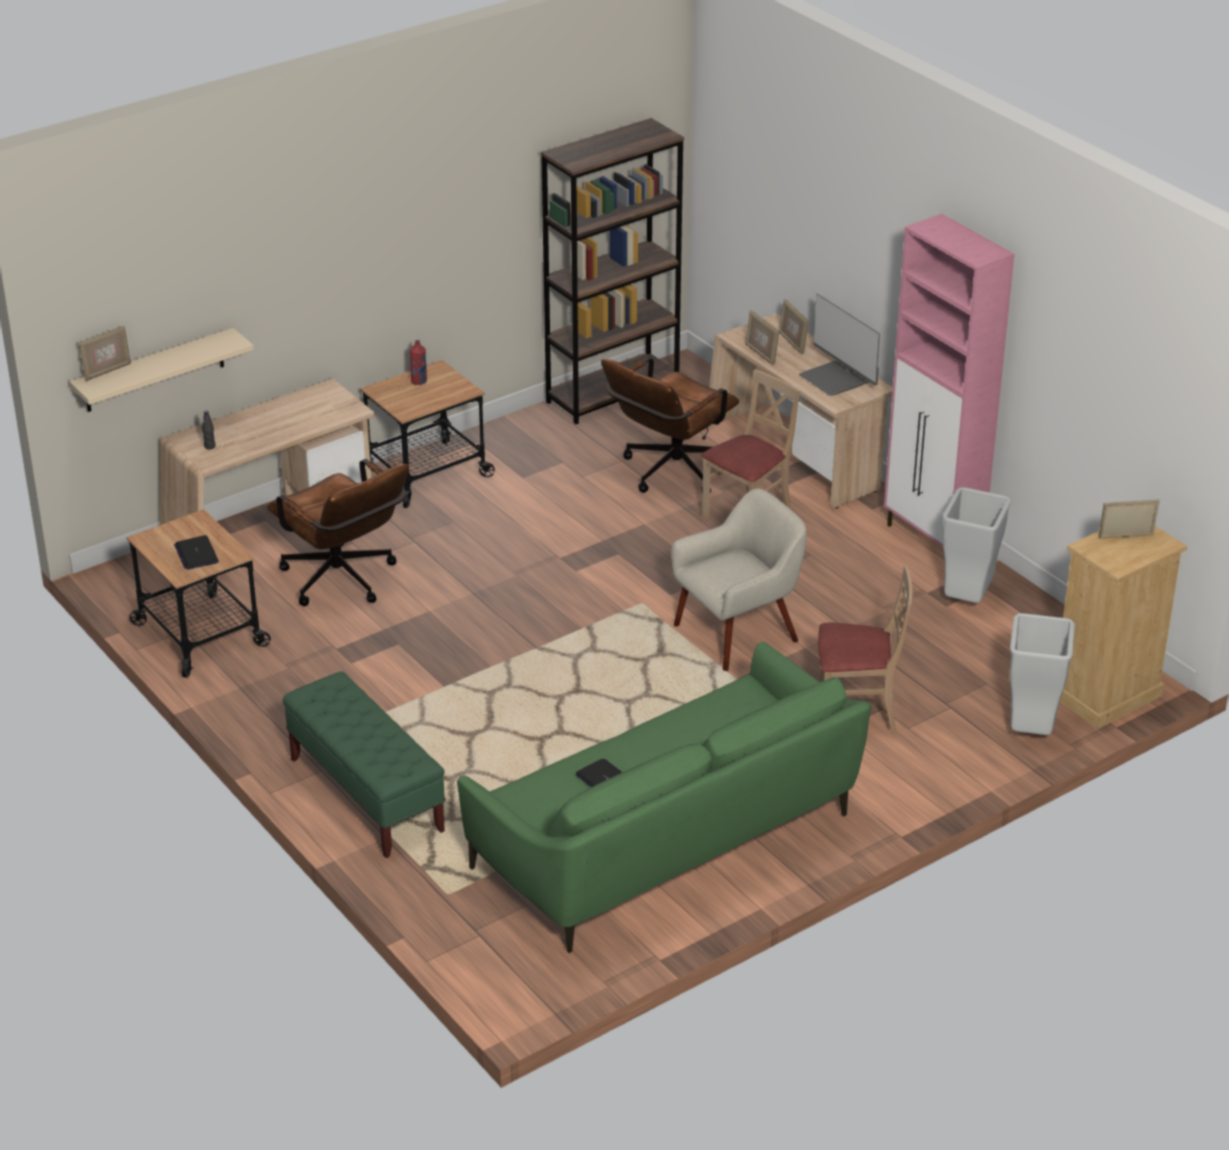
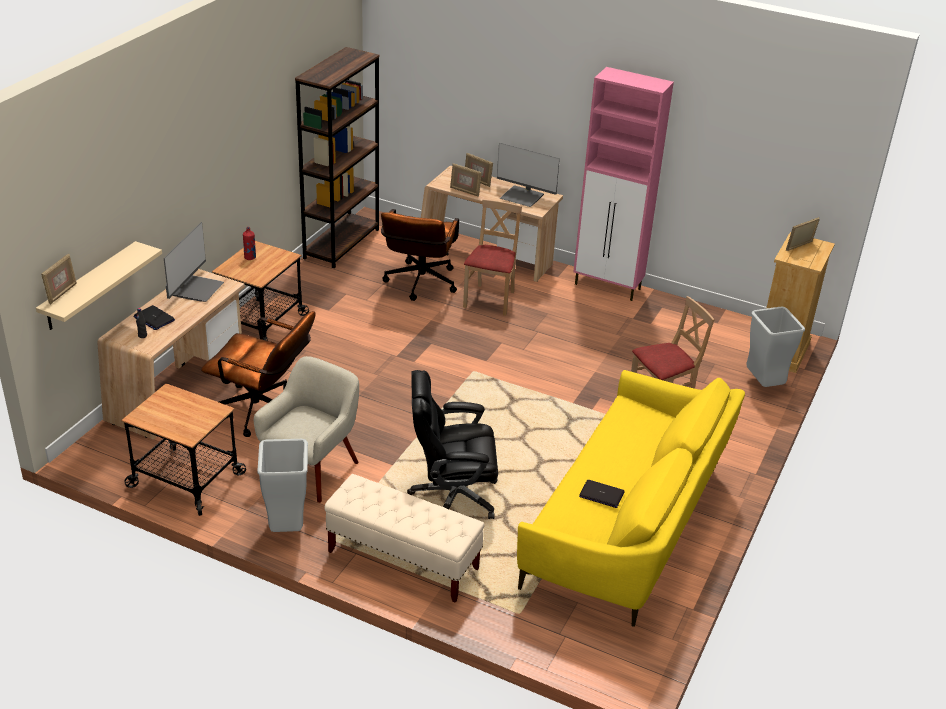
camera: 30 degrees left, 0 degrees up
laptop [174,535,219,570] -> laptop moved to [133,305,175,330]
green bench [283,671,445,858] -> beige bench [324,474,484,603]
green sofa [457,642,871,953] -> yellow sofa [517,370,745,627]
beige armchair [671,488,807,671] -> beige armchair moved to [254,356,359,503]
grey trash can [942,487,1011,603] -> grey trash can moved to [257,439,308,532]
none -> monitor [164,222,224,302]
none -> black office chair [407,370,498,519]

